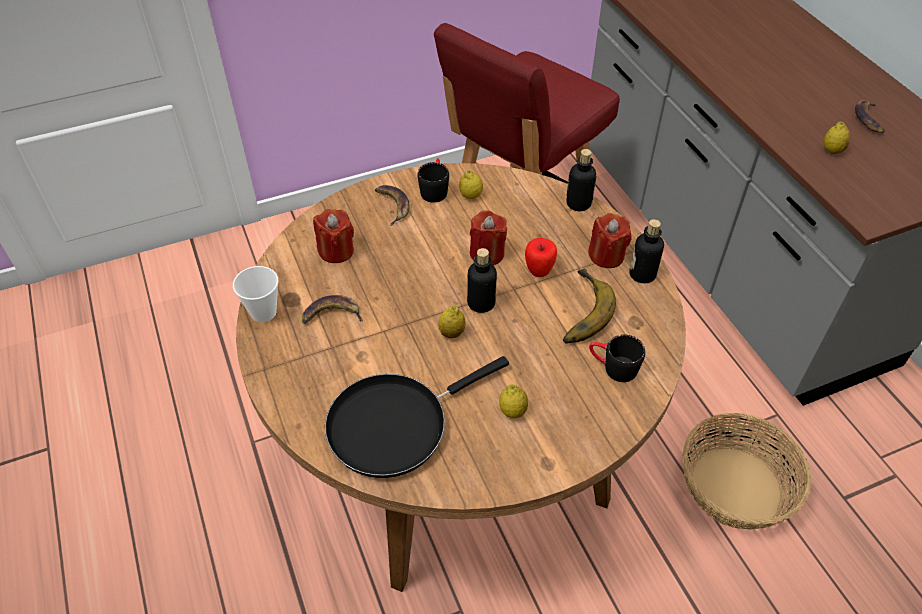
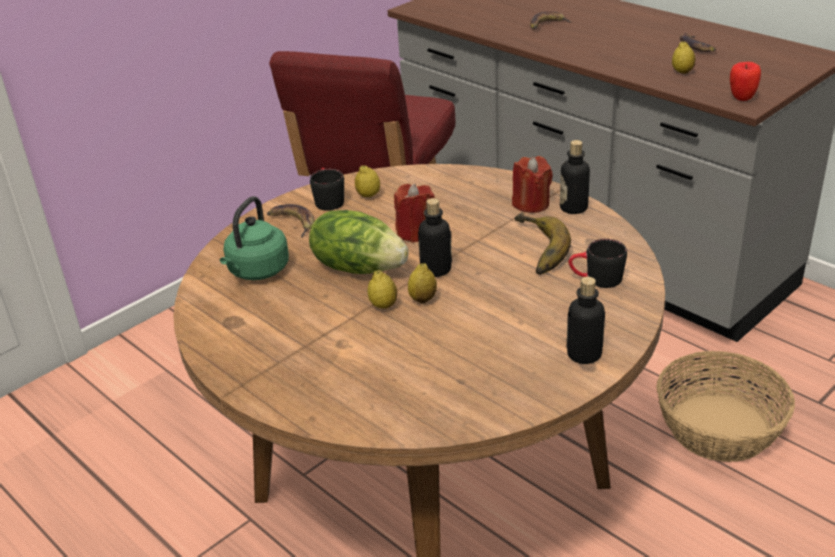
camera: 20 degrees left, 15 degrees down
cup [233,266,278,322] -> none
banana [302,295,363,324] -> banana moved to [530,11,573,29]
red candle [313,209,354,263] -> green kettle [220,196,289,280]
black frying pan [325,356,509,478] -> none
lemon [499,384,528,418] -> lemon moved to [368,270,397,309]
apple [525,237,557,277] -> apple moved to [730,62,761,101]
bottle [566,149,596,211] -> bottle moved to [566,277,605,364]
none -> lettuce [309,210,408,274]

